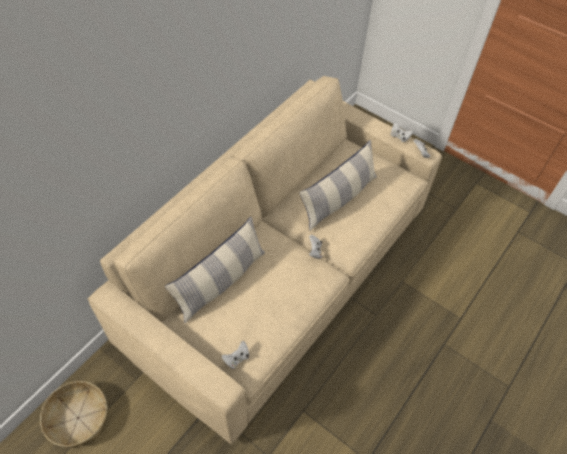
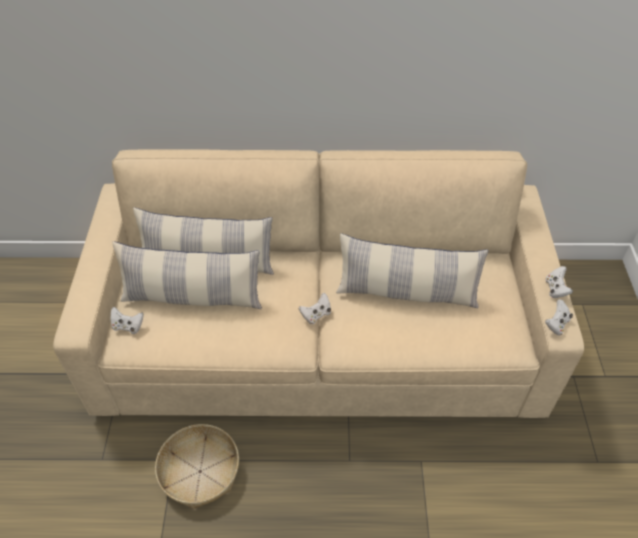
camera: 55 degrees right, 5 degrees down
basket [40,381,108,448] -> basket moved to [155,424,239,509]
none -> pillow [112,241,262,309]

